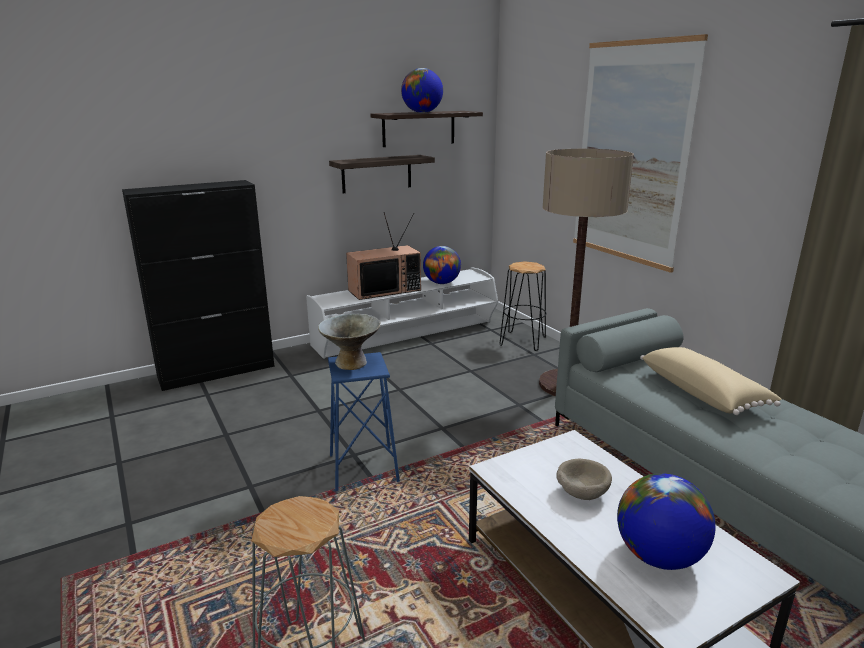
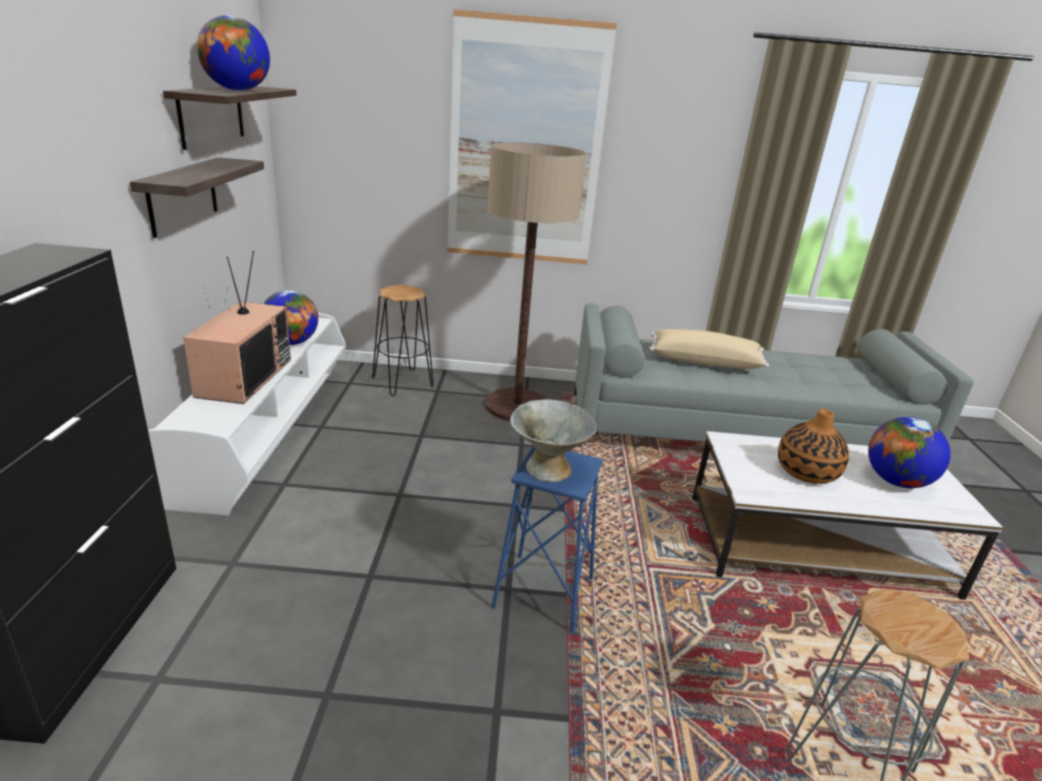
camera: 60 degrees left, 5 degrees up
beige bowl [556,459,612,500] -> vase [778,409,849,484]

